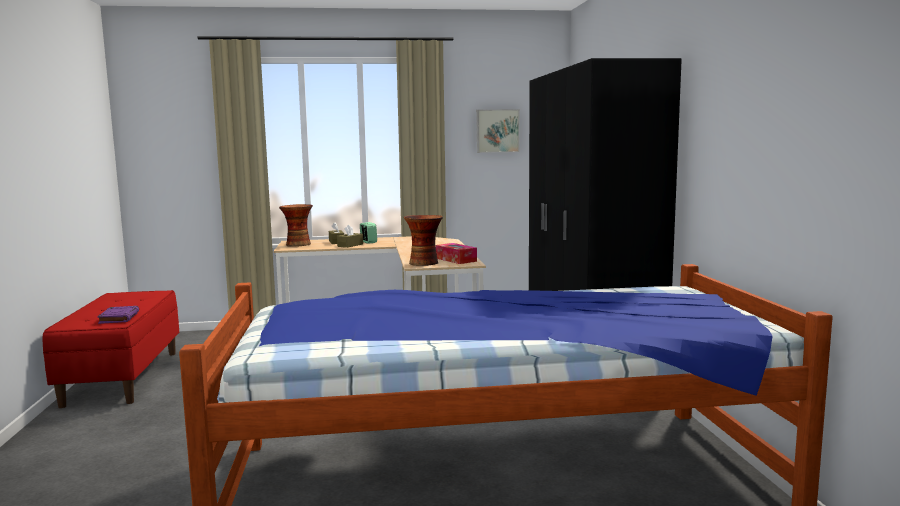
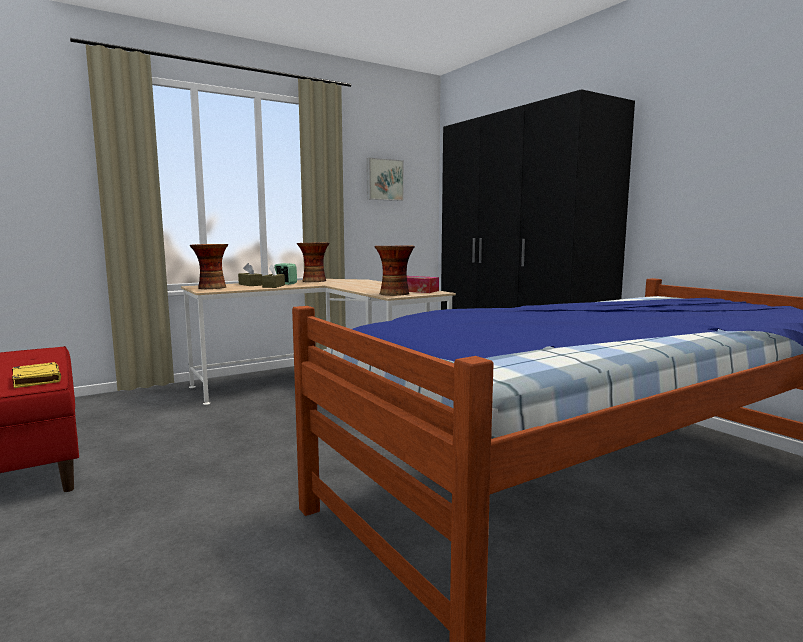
camera: 25 degrees left, 0 degrees up
purple book [97,306,139,324] -> yellow book [12,362,61,388]
none -> vase [297,242,330,282]

